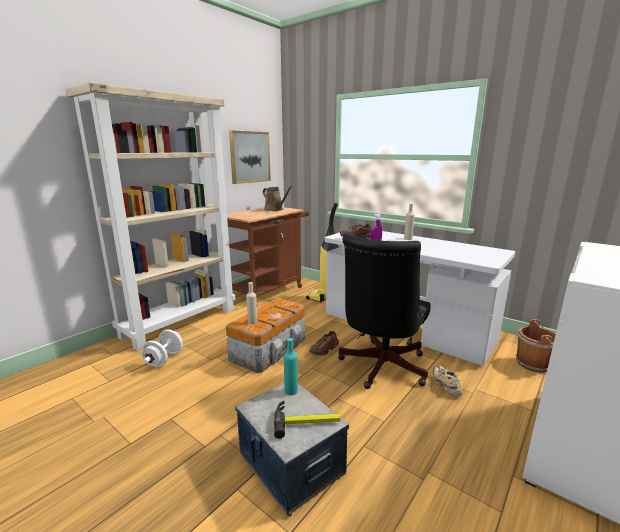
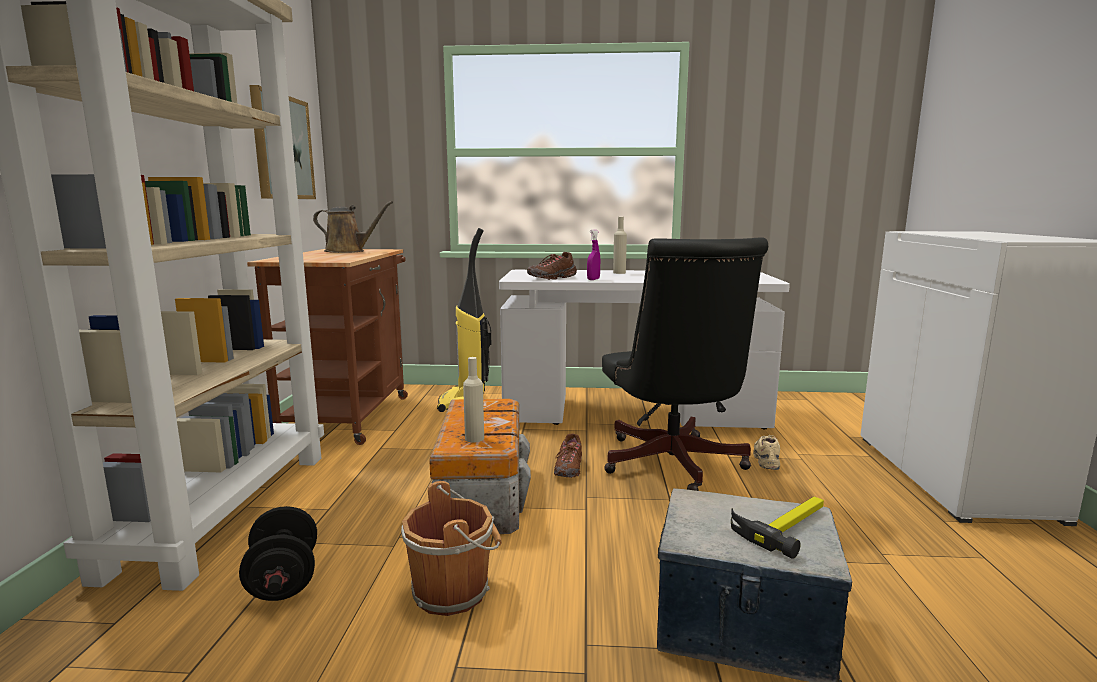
camera: 35 degrees left, 5 degrees down
white dumbbell [142,329,183,367] -> black dumbbell [239,506,317,601]
turquoise bottle [284,338,298,395] -> none
beige shoe [433,365,463,396] -> beige shoe turned 60 degrees clockwise [753,435,780,470]
brown bucket [515,319,556,373] -> brown bucket moved to [401,481,502,616]

